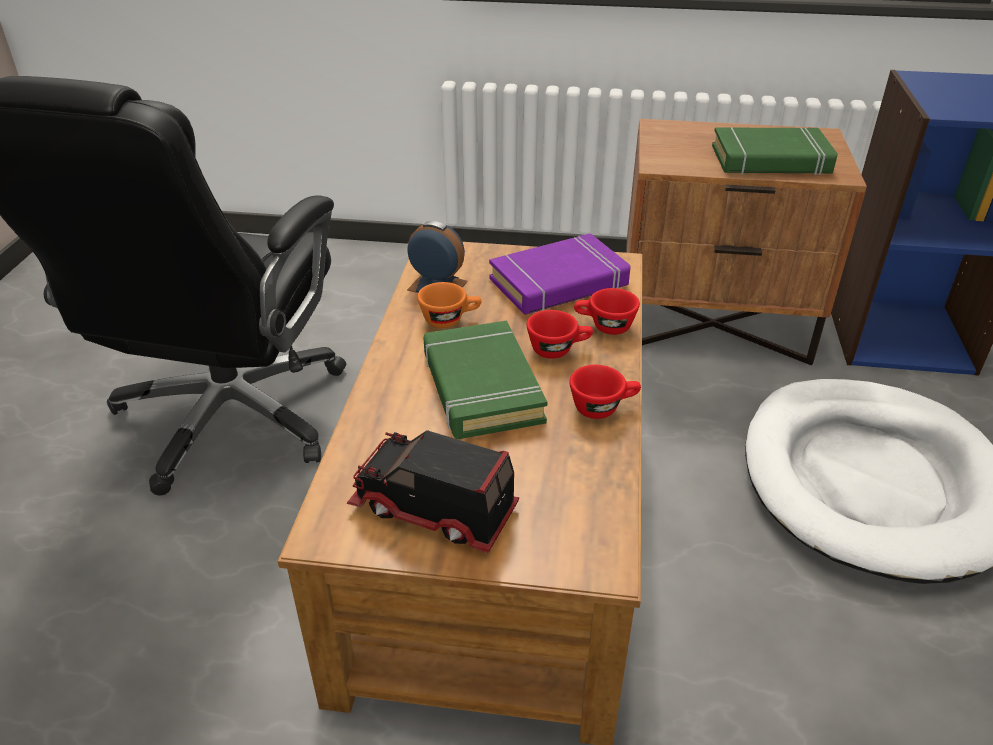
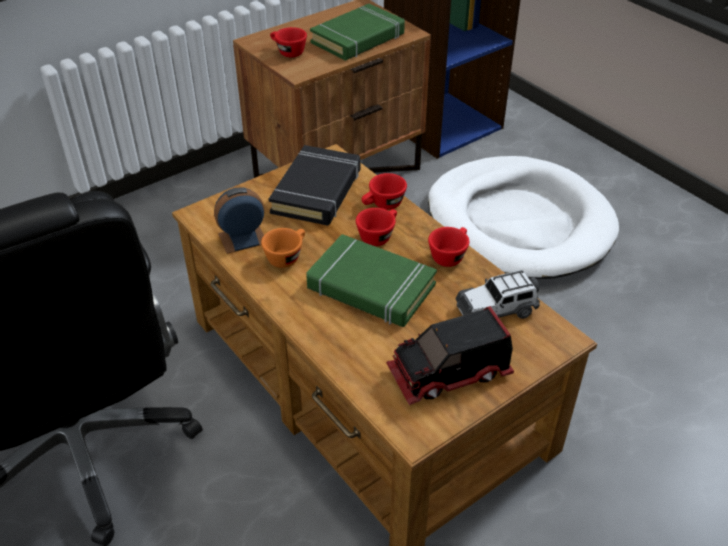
camera: 45 degrees left, 5 degrees up
purple book [489,233,631,315] -> black book [269,145,360,225]
none -> red cup [270,27,307,57]
none -> toy car [456,270,540,319]

